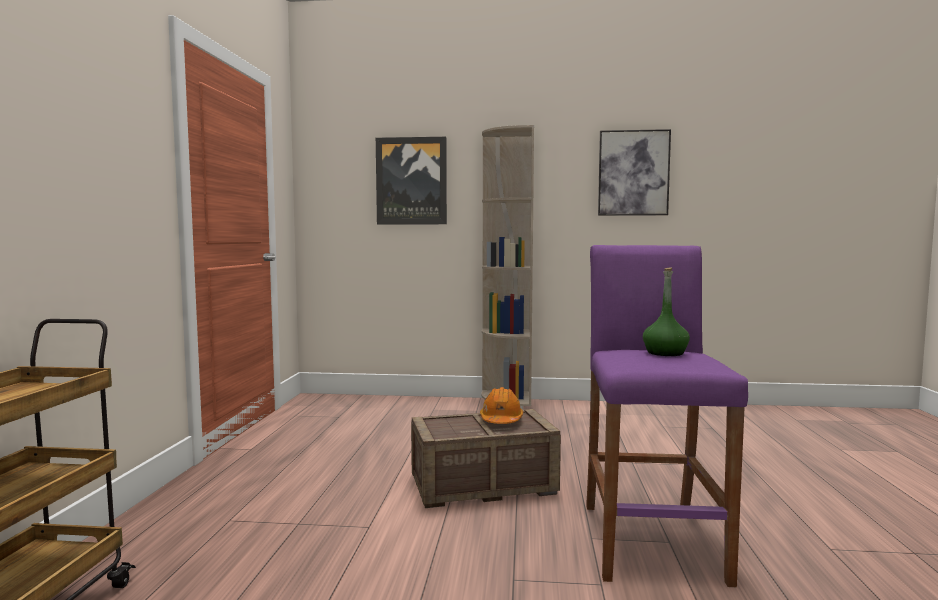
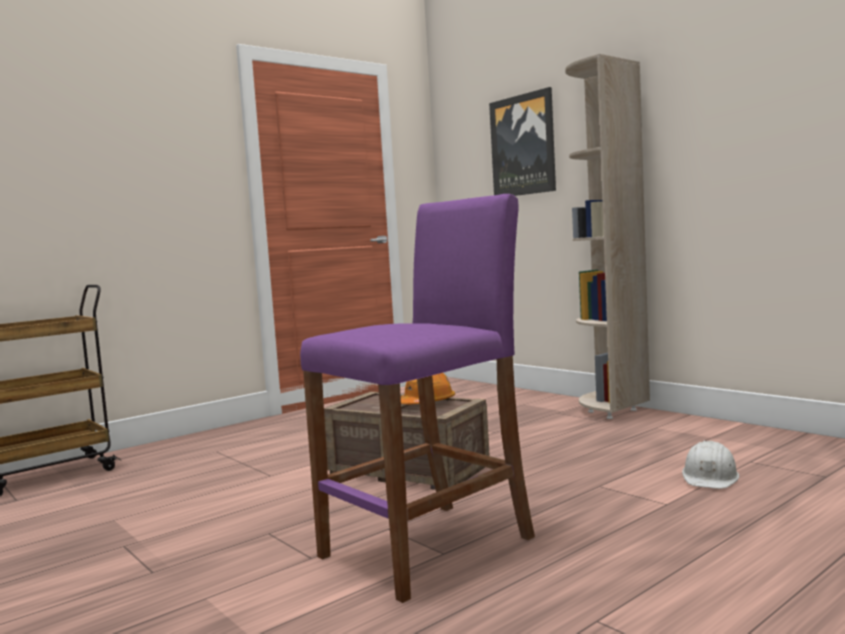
camera: 45 degrees right, 0 degrees up
picture [598,129,671,216] -> none
green bottle [643,268,690,356] -> none
none -> white hard hat [682,441,739,489]

